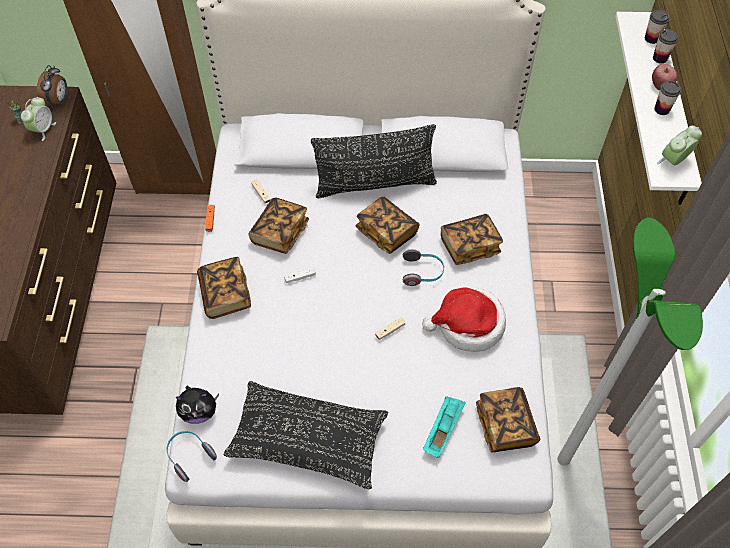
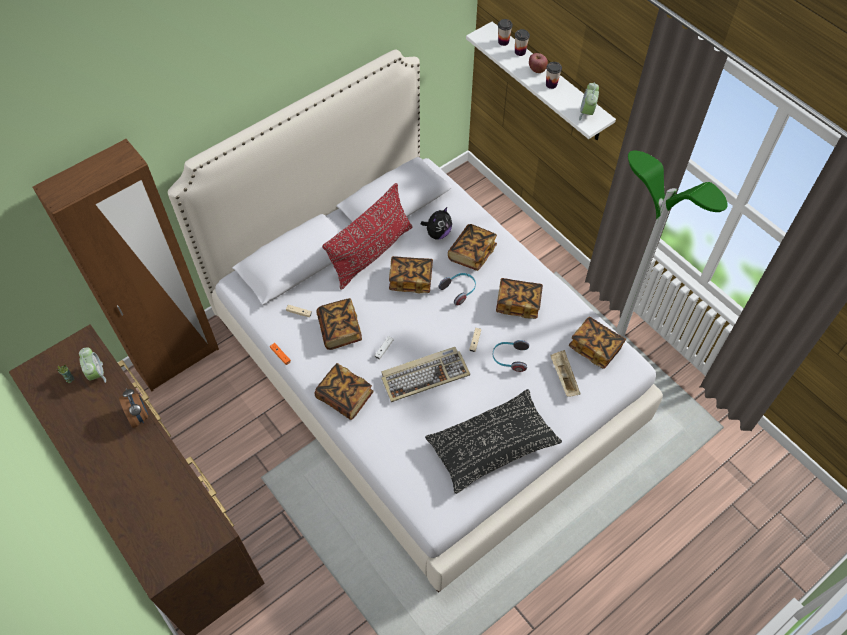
camera: 40 degrees left, 0 degrees up
alarm clock [37,65,67,107] -> alarm clock moved to [119,388,148,428]
headphones [166,431,217,482] -> headphones moved to [493,340,529,372]
plush toy [176,385,219,424] -> plush toy moved to [420,206,452,240]
black pillow [311,124,437,198] -> red pillow [322,183,413,290]
hat [422,287,506,352] -> book [496,278,543,319]
turquoise tray [423,397,466,458] -> beige tray [550,350,580,397]
none -> keyboard [381,347,470,402]

